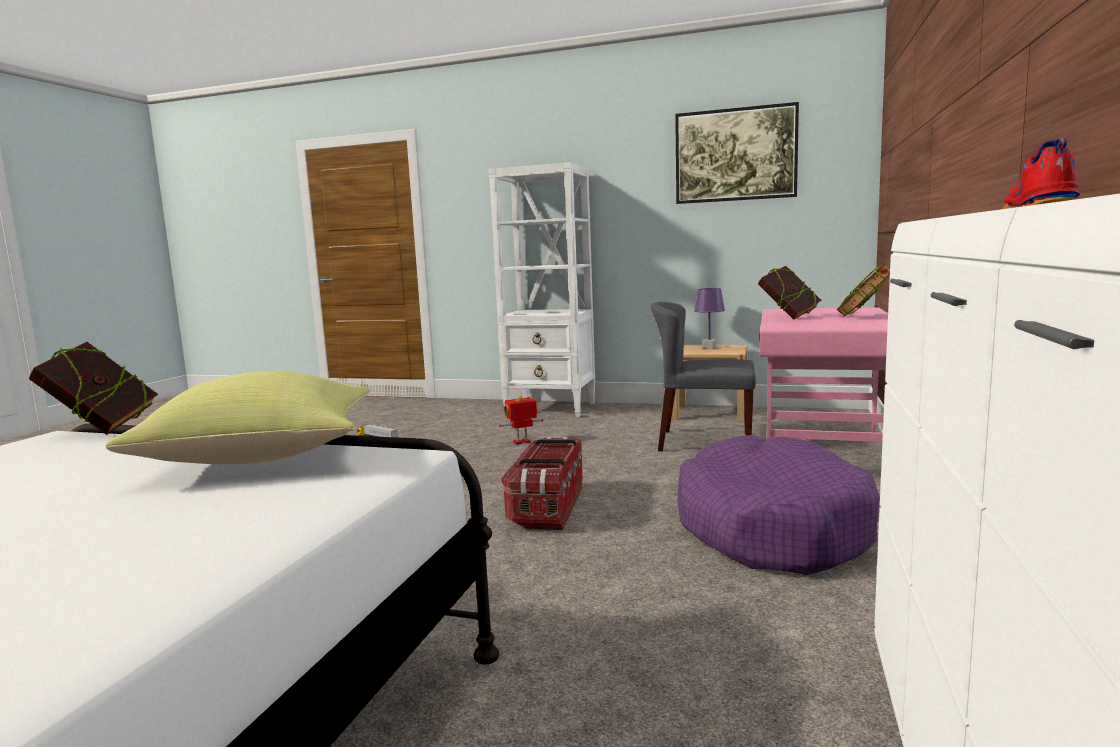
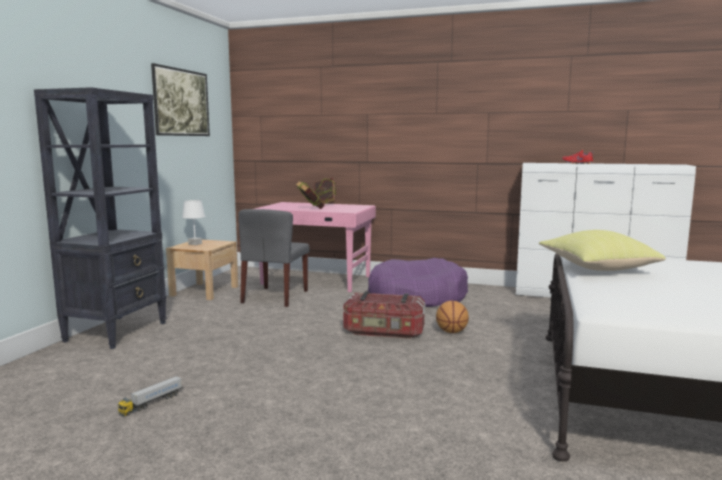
camera: 90 degrees left, 0 degrees up
book [29,342,158,435] -> none
white bookcase [489,162,595,417] -> black bookcase [34,87,166,349]
toy robot [499,395,544,445] -> none
purple table lamp [694,288,725,349] -> white table lamp [182,200,205,245]
none -> basketball [436,300,469,333]

